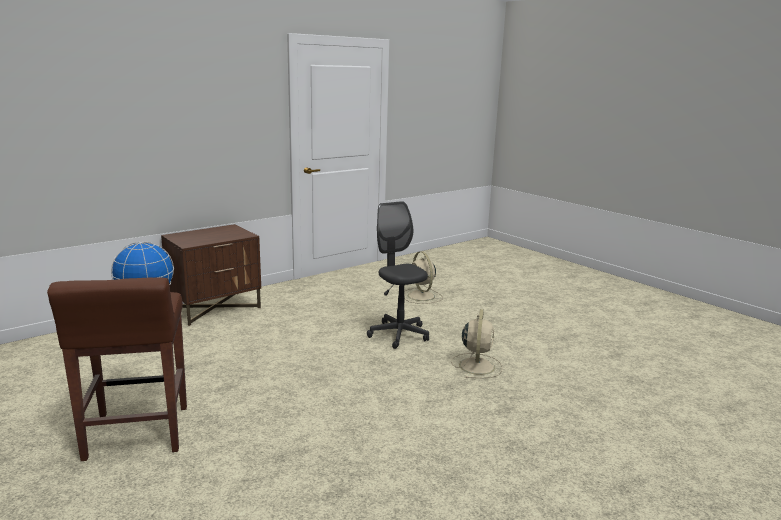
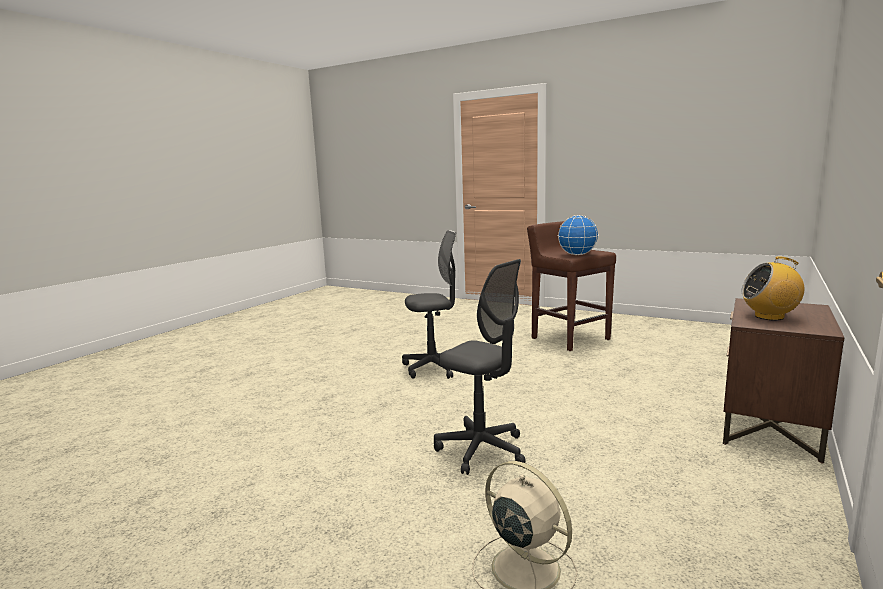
camera: 160 degrees right, 5 degrees down
beige fan [451,309,502,378] -> none
none -> grey office chair [402,230,456,379]
none -> radio [741,256,804,321]

